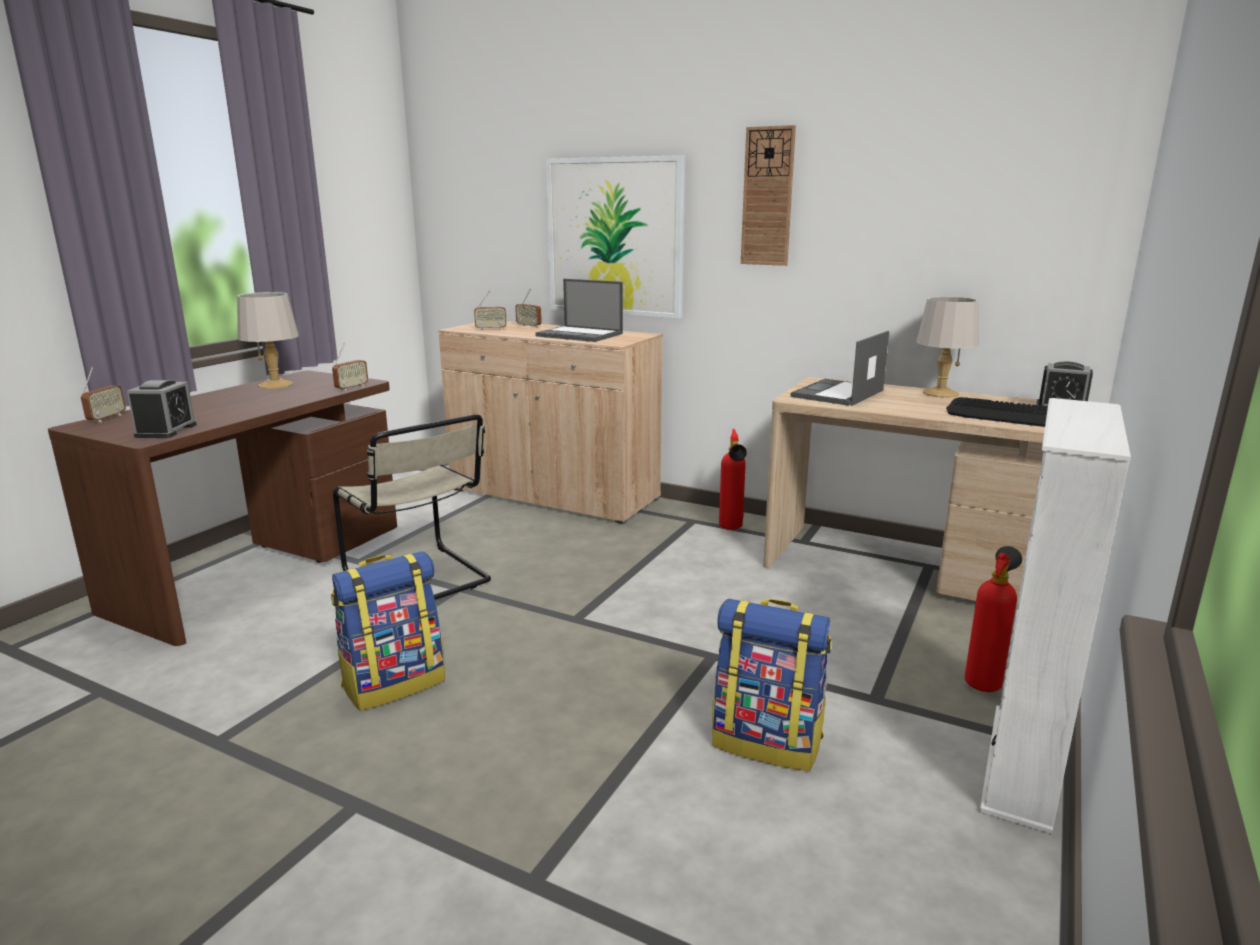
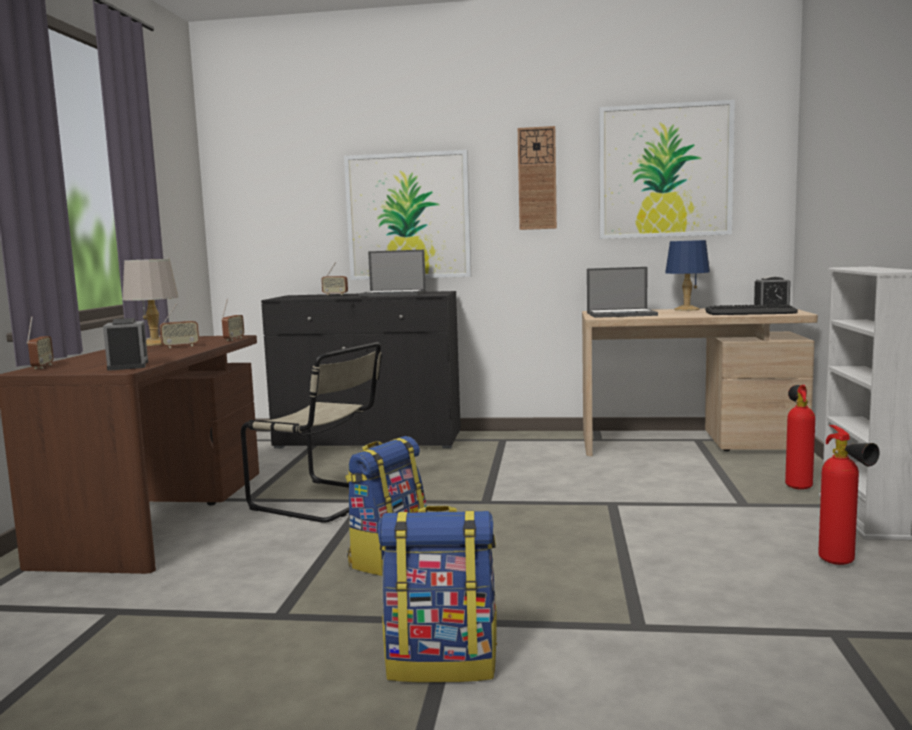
camera: 20 degrees left, 10 degrees down
beige cabinet [438,321,663,524] -> black cabinet [261,291,461,449]
radio [474,290,507,330] -> radio moved to [159,303,199,348]
backpack [712,599,831,771] -> backpack moved to [378,506,497,683]
fire extinguisher [719,429,747,530] -> fire extinguisher moved to [818,425,880,565]
laptop [790,331,889,406] -> laptop turned 105 degrees counterclockwise [587,267,658,318]
grey table lamp [916,296,979,398] -> blue table lamp [665,240,710,311]
none -> picture [599,100,735,239]

